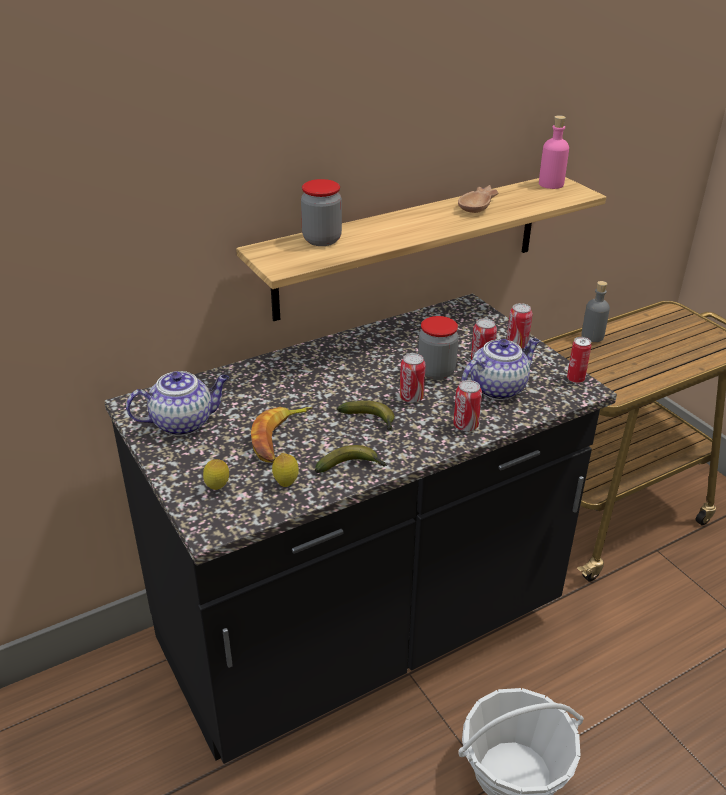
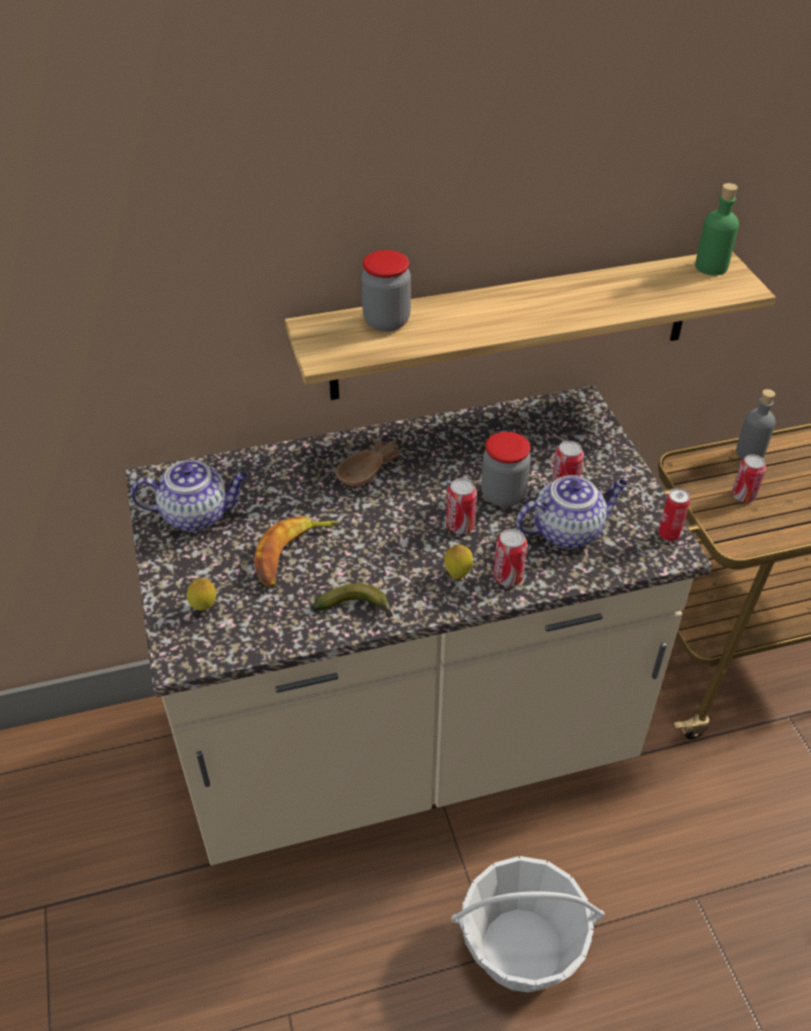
camera: 15 degrees right, 10 degrees up
black counter [104,294,617,764] -> beige counter [125,386,712,865]
lemon [272,453,299,487] -> lemon moved to [444,544,473,579]
banana [337,401,395,431] -> none
brown bowl [458,185,498,213] -> brown bowl moved to [335,439,400,486]
can [506,303,533,349] -> can moved to [732,454,766,502]
pink bottle [539,115,569,189] -> green bottle [695,183,739,276]

